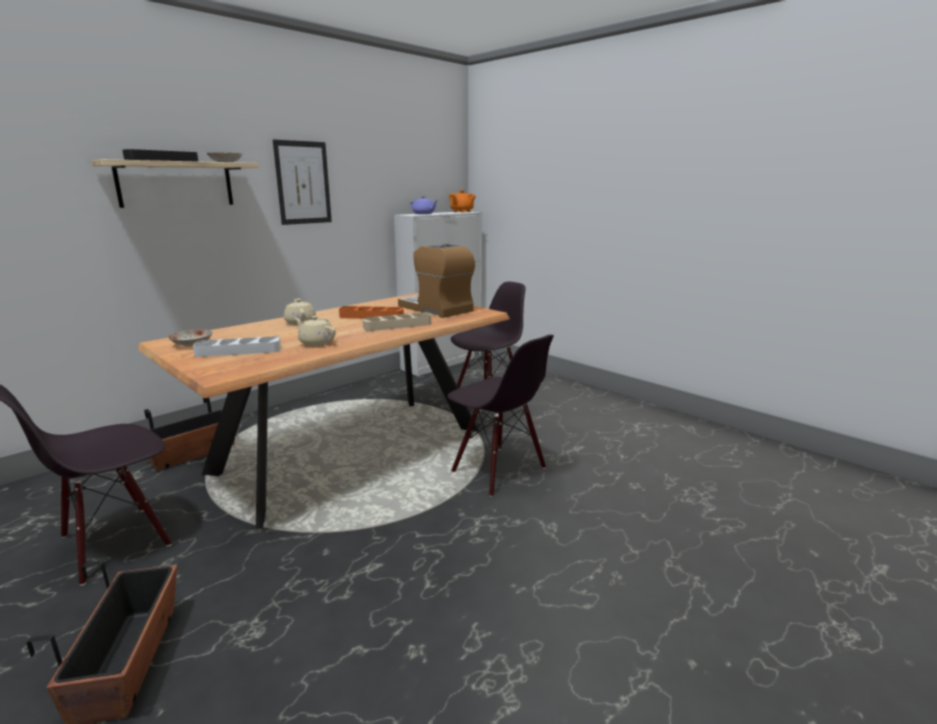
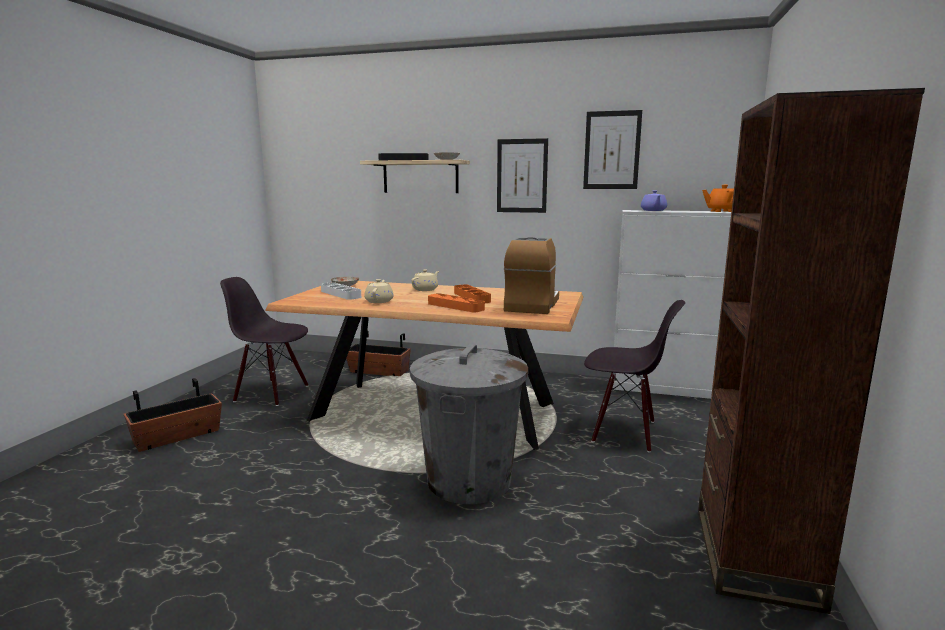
camera: 60 degrees right, 5 degrees down
beige tray [363,313,431,331] -> orange tray [428,293,485,312]
black chair [447,335,554,497] -> grey trash can [410,344,528,504]
none -> picture [583,110,642,189]
none -> brown bookcase [698,88,925,614]

